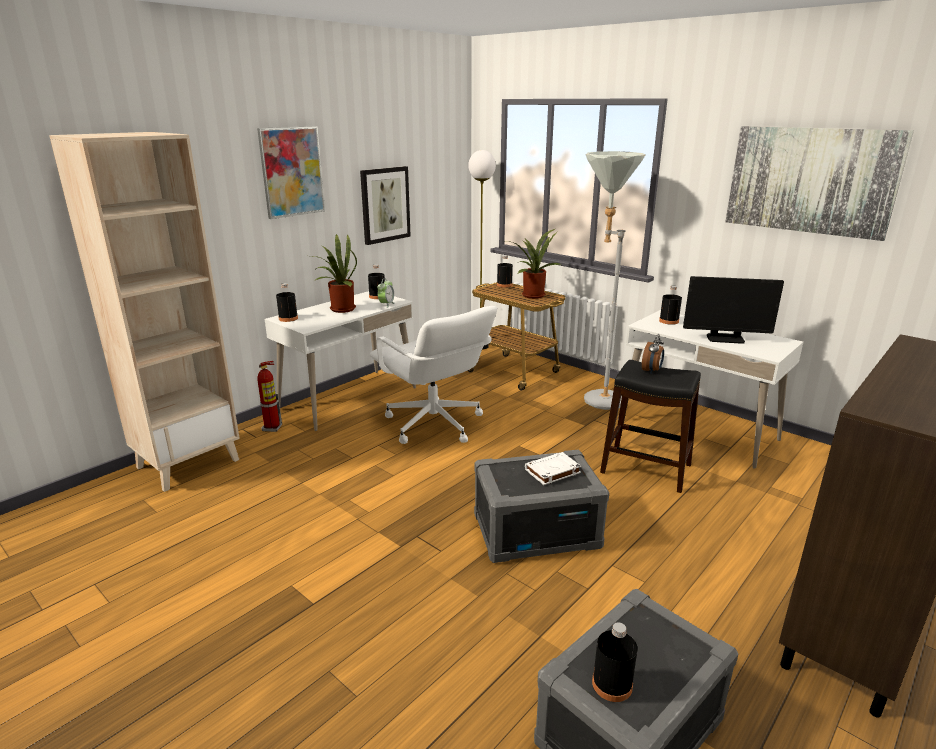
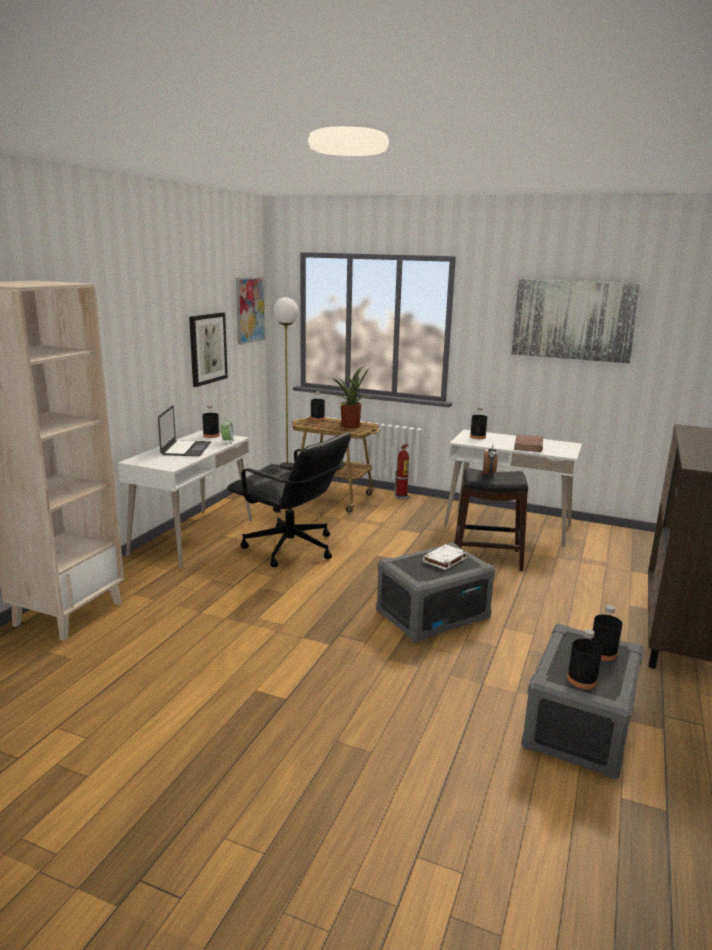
camera: 20 degrees left, 5 degrees down
picture [257,126,325,219] -> picture moved to [236,276,266,345]
fire extinguisher [257,361,282,432] -> fire extinguisher moved to [394,444,409,499]
black bottle [276,283,298,322] -> black bottle moved to [591,605,622,661]
potted plant [313,234,357,313] -> laptop [158,405,211,456]
white office chair [370,306,497,444] -> black office chair [227,432,351,567]
grey floor lamp [584,151,646,410] -> none
monitor [683,276,784,344] -> brown book [514,434,543,452]

